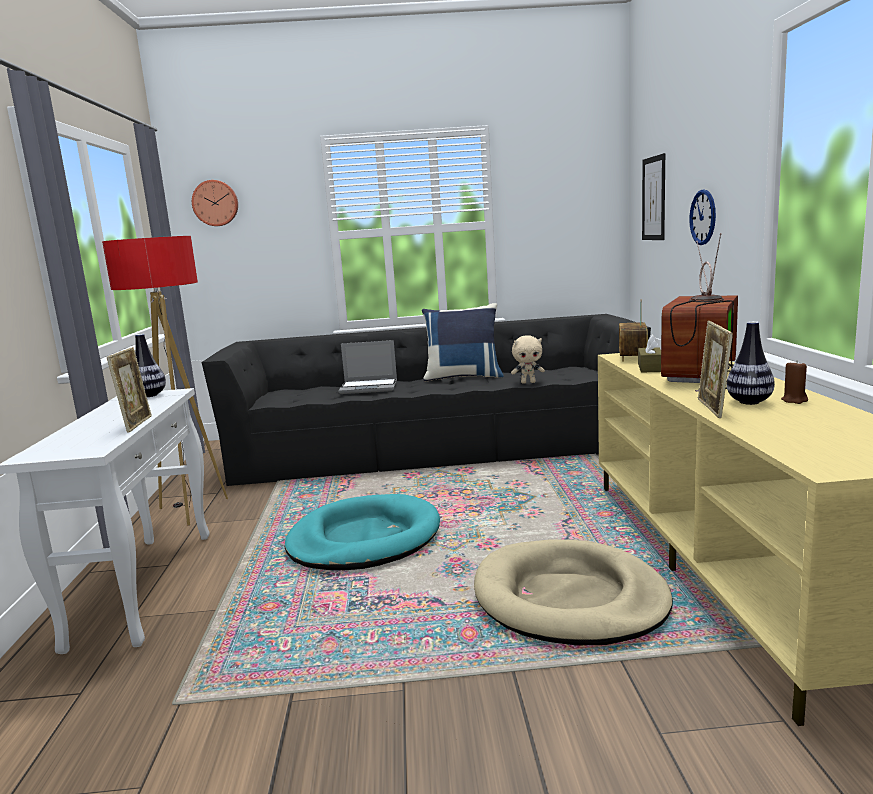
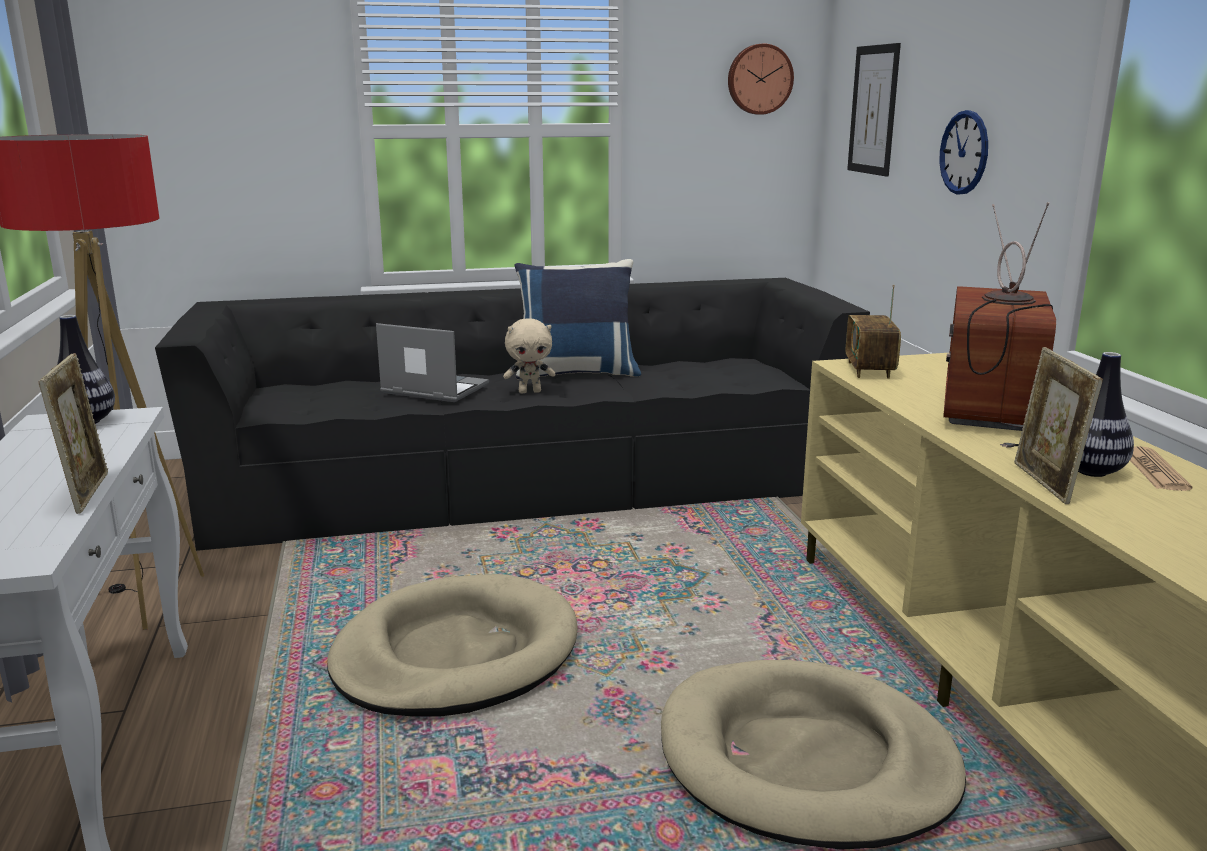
camera: 10 degrees left, 5 degrees up
wall clock [192,180,238,226] -> wall clock moved to [728,44,794,115]
turquoise dog bed [285,494,440,570] -> beige dog bed [327,574,578,716]
laptop [338,340,397,394] -> laptop turned 150 degrees counterclockwise [376,323,489,402]
beige plush toy [511,335,545,384] -> beige plush toy moved to [503,318,556,393]
brown tissue box [638,335,661,372] -> none
brown candle [781,360,808,404] -> newspaper [1130,446,1192,491]

